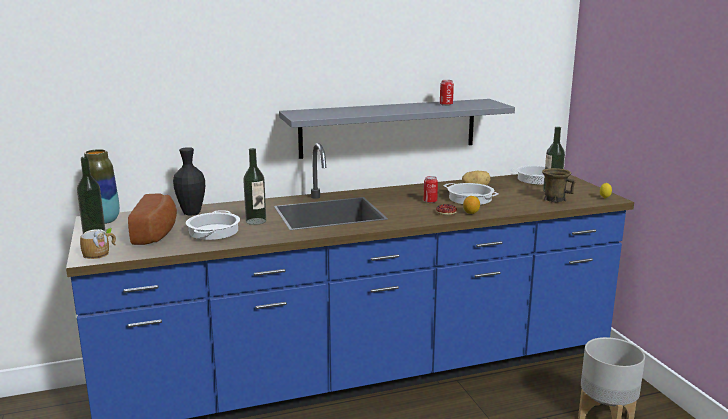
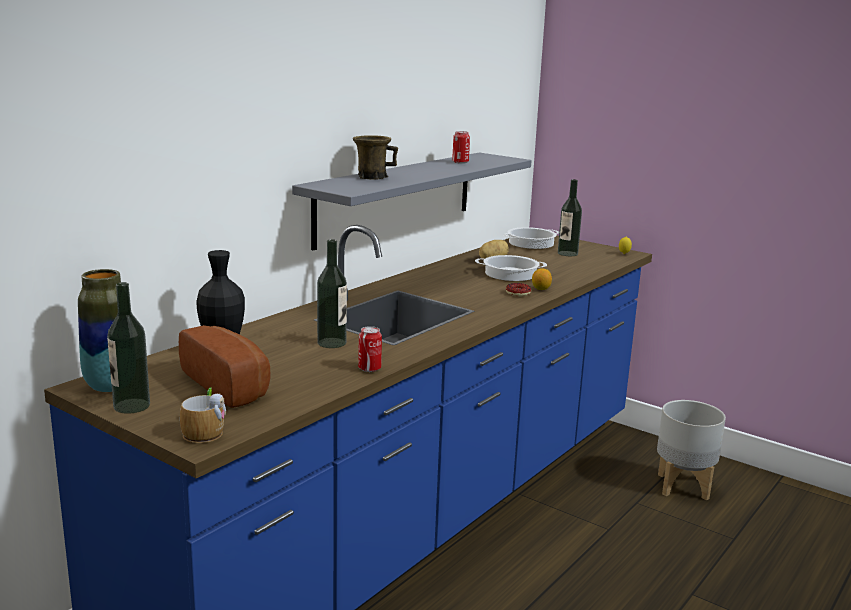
camera: 35 degrees left, 0 degrees up
cooking pot [186,210,240,240] -> none
can [423,176,438,203] -> can moved to [358,326,382,372]
brown mug [542,168,576,203] -> brown mug moved to [353,135,398,180]

